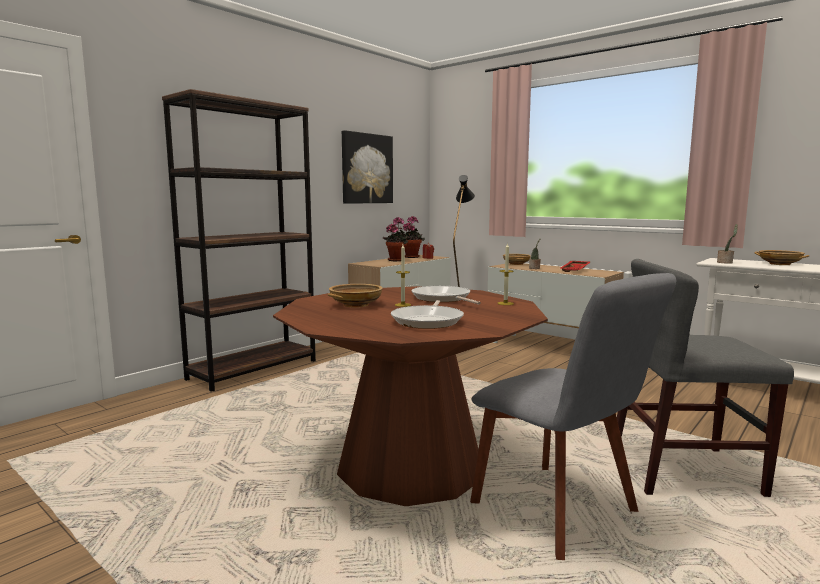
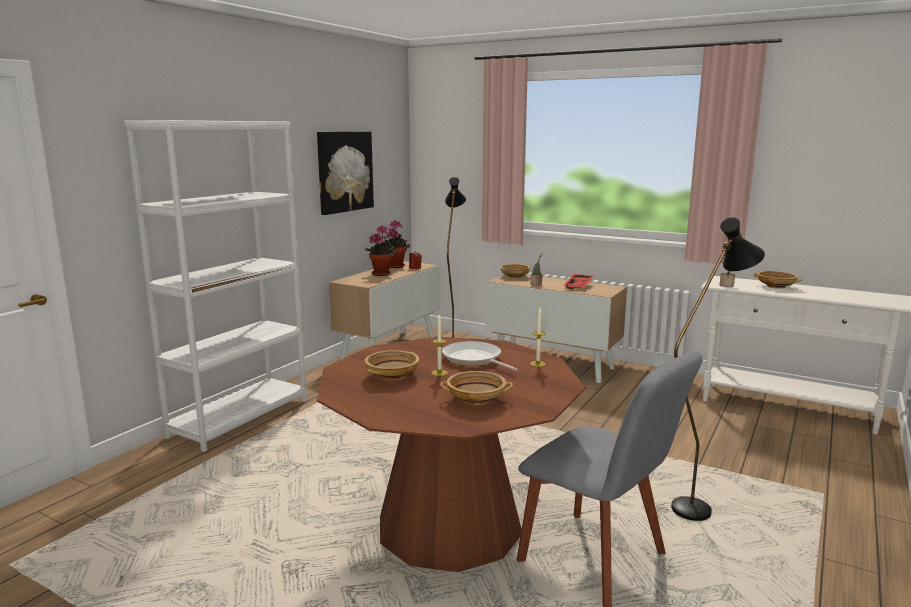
camera: 10 degrees left, 5 degrees up
brown bookcase [162,89,316,392] -> white bookcase [124,120,307,452]
frying pan [391,300,464,329] -> beige bowl [440,371,513,405]
grey chair [617,259,794,497] -> black floor lamp [671,217,765,521]

